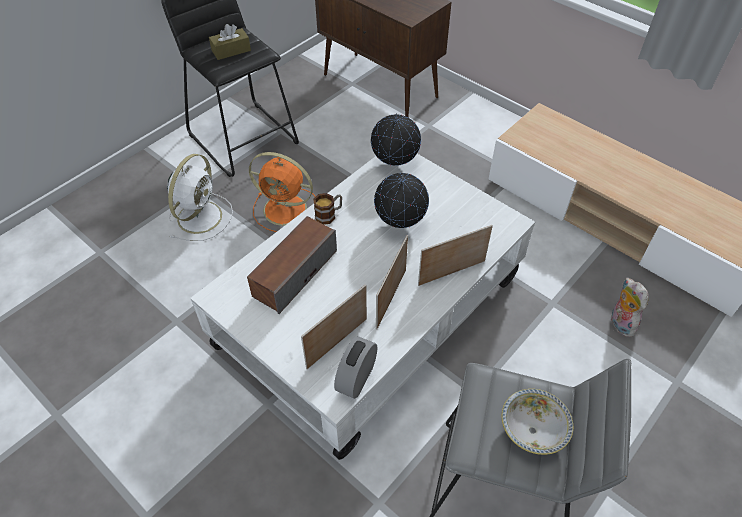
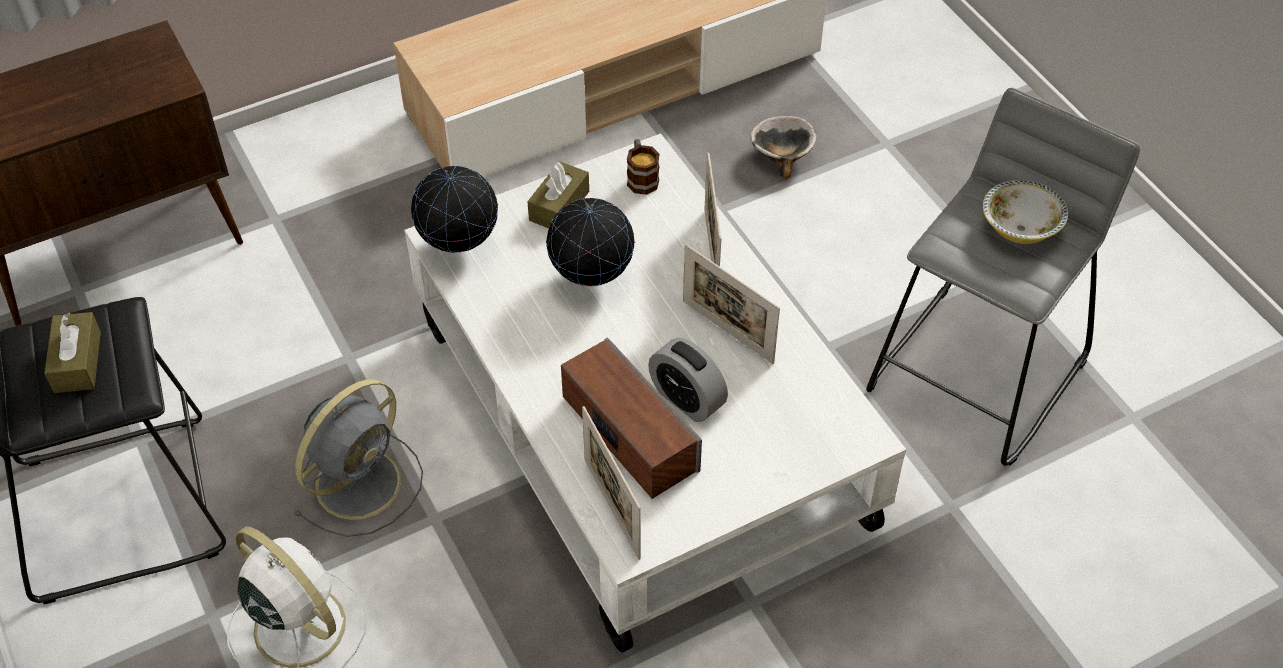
camera: 70 degrees left, 0 degrees up
orange fan [249,152,316,232] -> grey fan [293,379,423,537]
picture frame [301,284,367,369] -> picture frame moved to [582,406,641,560]
mug [313,193,342,225] -> mug moved to [627,139,660,195]
alarm clock [334,336,377,399] -> alarm clock moved to [648,338,728,422]
plush toy [611,277,649,337] -> bowl [751,116,817,178]
none -> brown tissue box [527,161,589,228]

